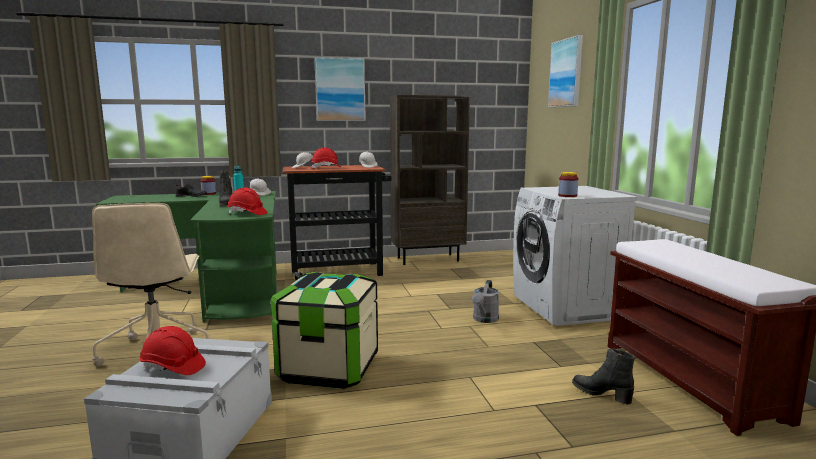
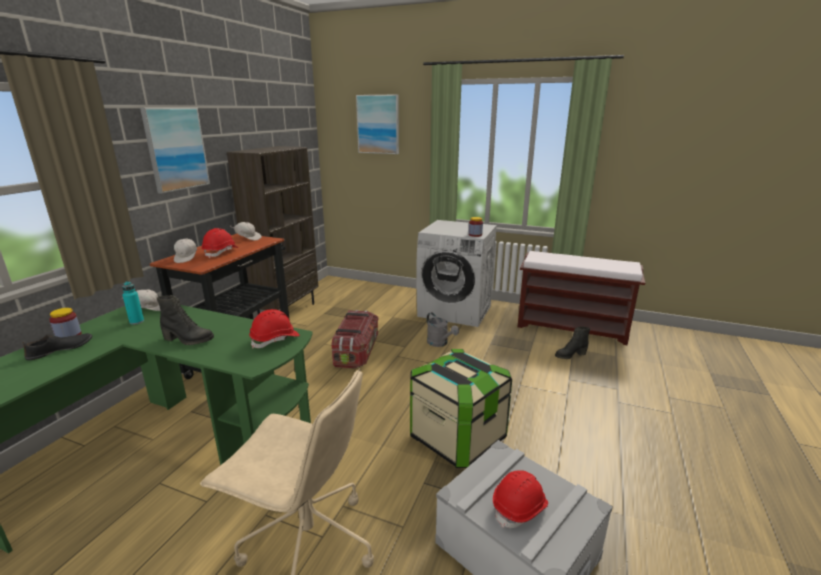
camera: 55 degrees left, 10 degrees up
none -> storage box [331,310,378,369]

